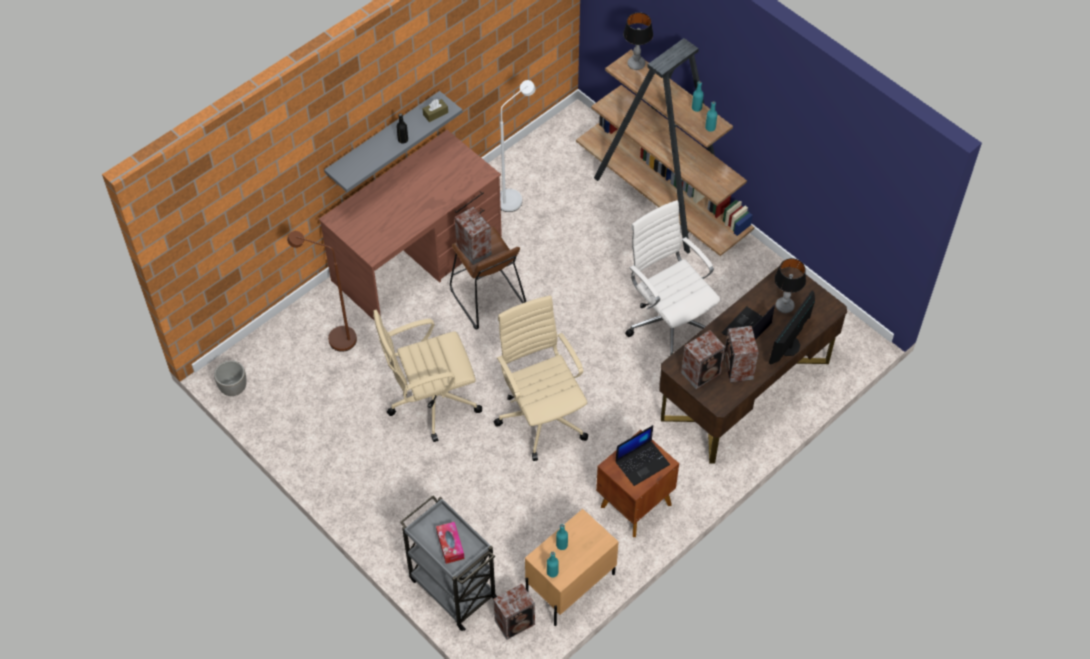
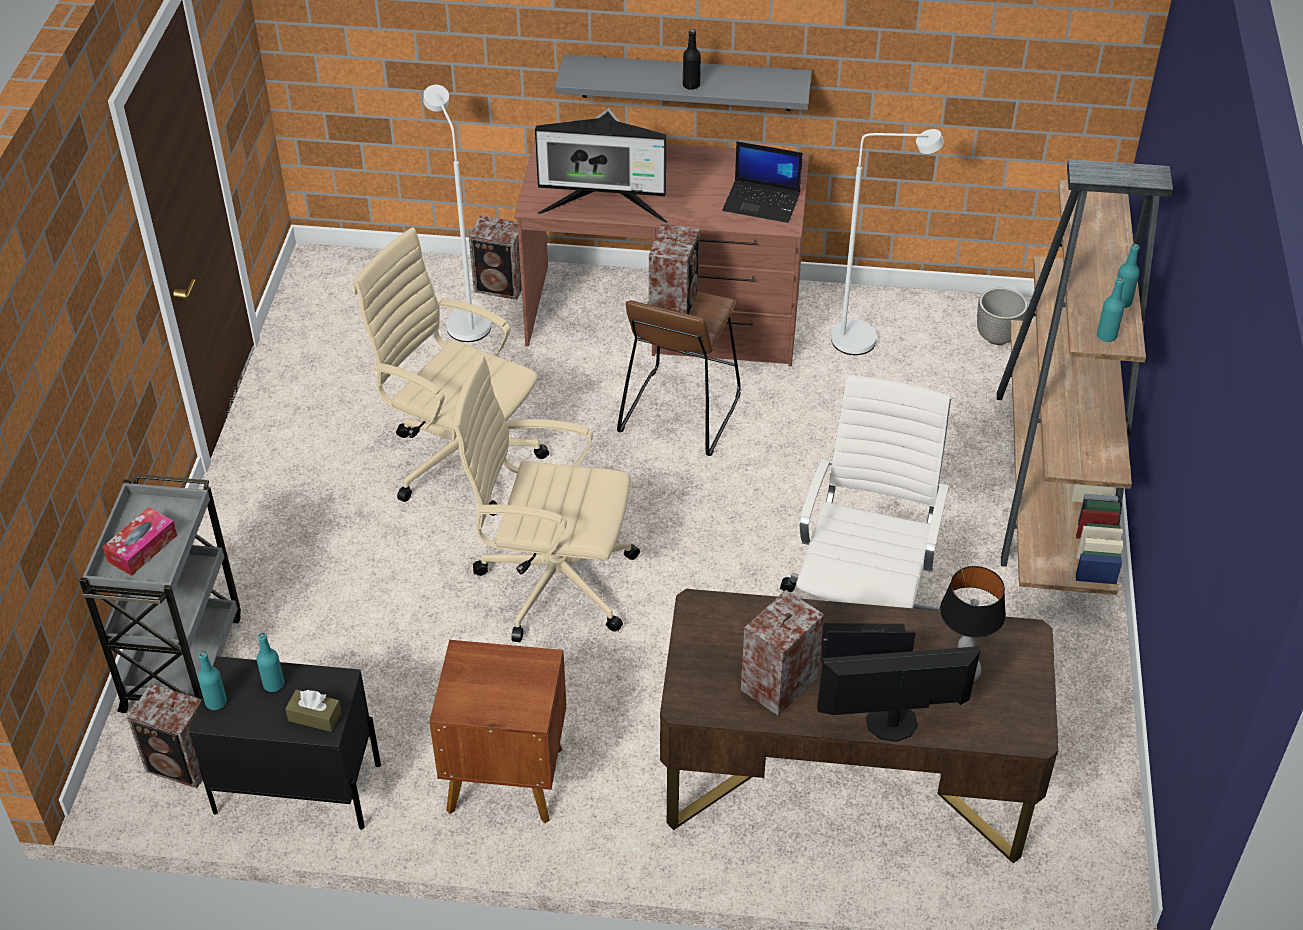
camera: 50 degrees right, 10 degrees down
planter [214,360,247,396] -> planter moved to [977,288,1028,345]
brown floor lamp [287,231,357,352] -> white floor lamp [423,85,491,342]
brown tissue box [422,99,448,122] -> brown tissue box moved to [285,690,342,732]
beige office chair [494,295,588,461] -> beige office chair turned 105 degrees counterclockwise [452,355,640,642]
beige nightstand [525,509,619,626] -> black nightstand [190,656,381,829]
laptop [616,425,670,486] -> laptop moved to [722,141,803,223]
table lamp [623,12,653,70] -> none
speaker [681,330,725,389] -> speaker moved to [469,216,522,300]
none -> monitor [535,108,668,223]

